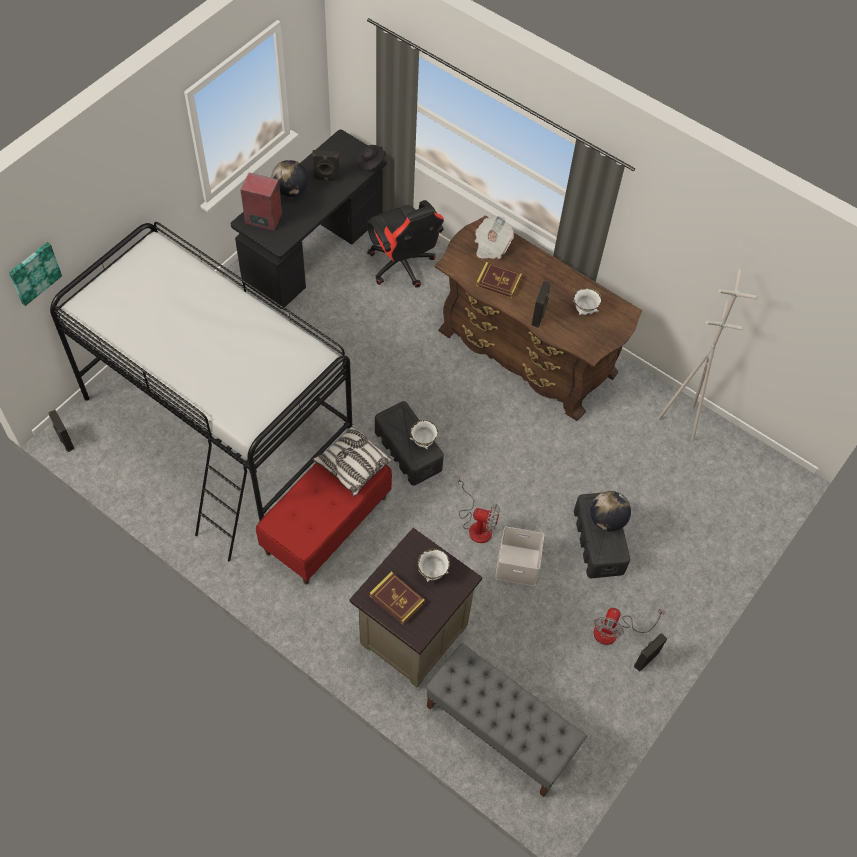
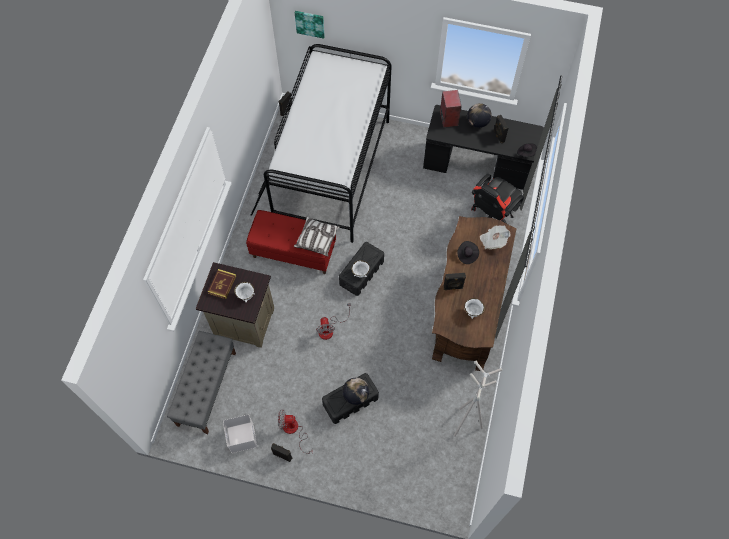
camera: 70 degrees right, 5 degrees up
book [476,262,522,298] -> black hat [457,241,479,264]
white storage box [495,527,544,586] -> white storage box moved to [223,415,257,453]

